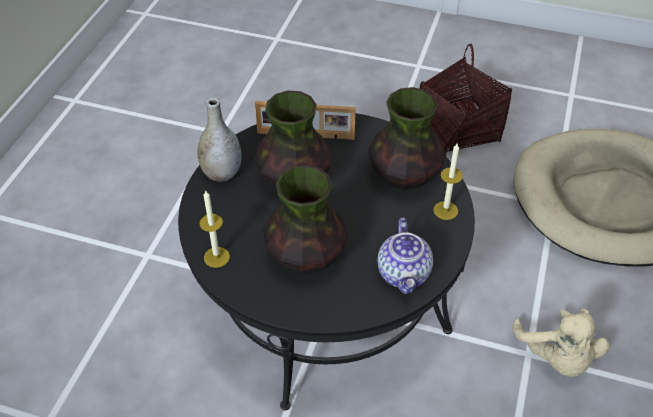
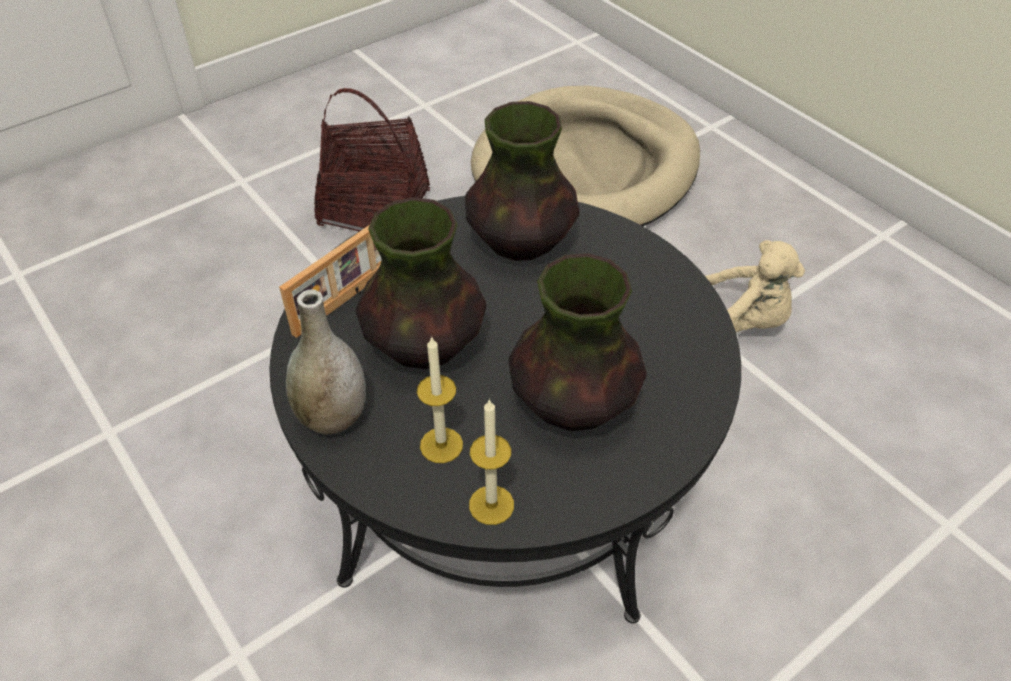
camera: 55 degrees left, 0 degrees up
teapot [377,218,433,294] -> none
candle [433,144,463,220] -> candle moved to [417,336,463,463]

